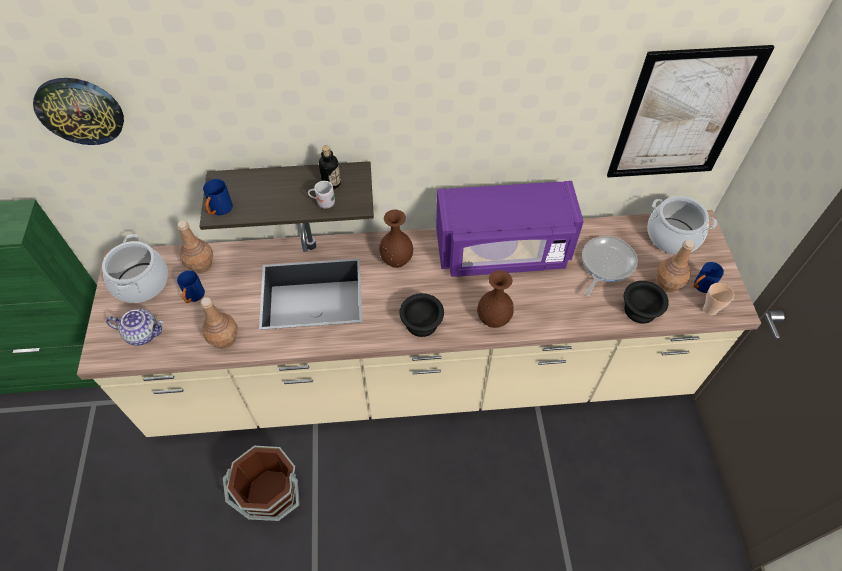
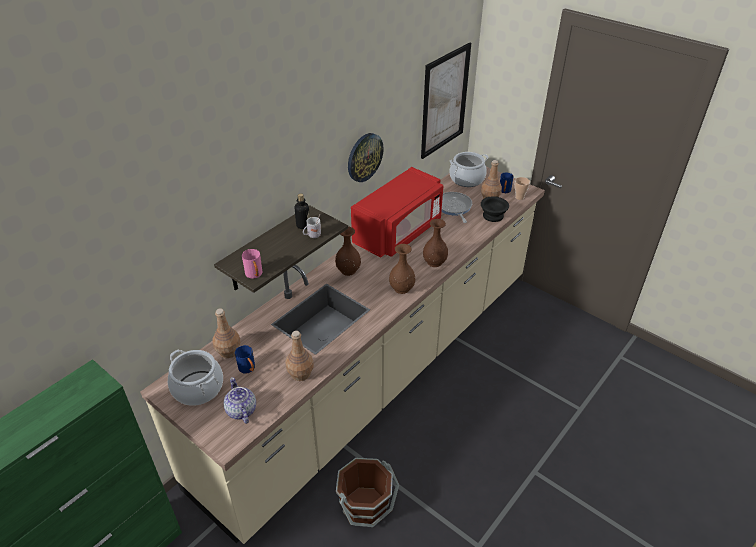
camera: 45 degrees left, 15 degrees down
wall clock [33,78,124,145] -> wall clock moved to [348,133,384,182]
teapot [106,309,164,346] -> teapot turned 75 degrees counterclockwise [224,377,256,424]
blue mug [203,179,233,215] -> pink mug [242,249,262,279]
black bowl [399,293,444,337] -> brown vase [389,244,415,294]
purple microwave [436,181,584,277] -> red microwave [351,167,443,258]

